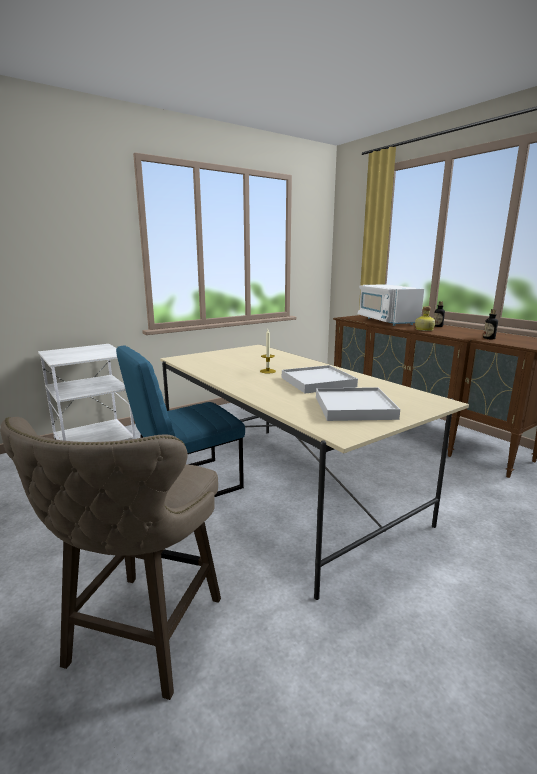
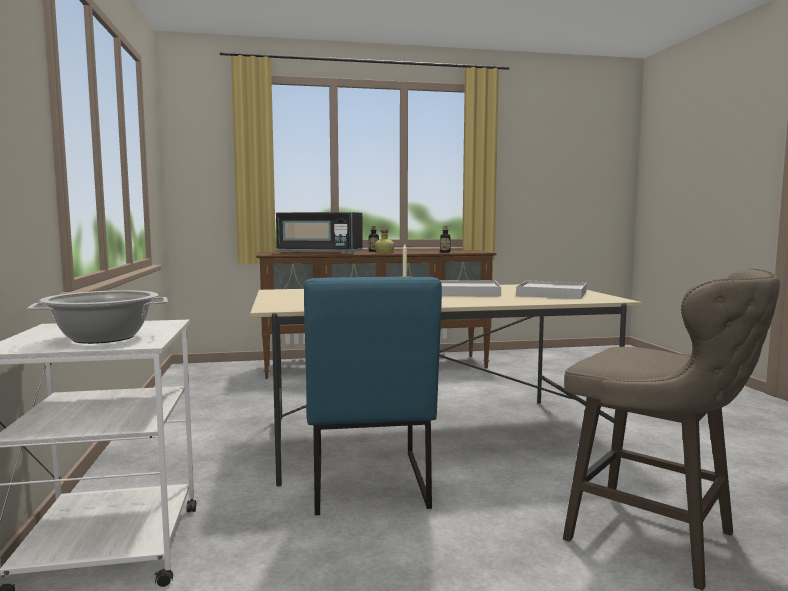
camera: 65 degrees left, 10 degrees down
white microwave [358,284,424,326] -> black microwave [276,212,363,254]
none -> cooking pot [28,290,168,344]

